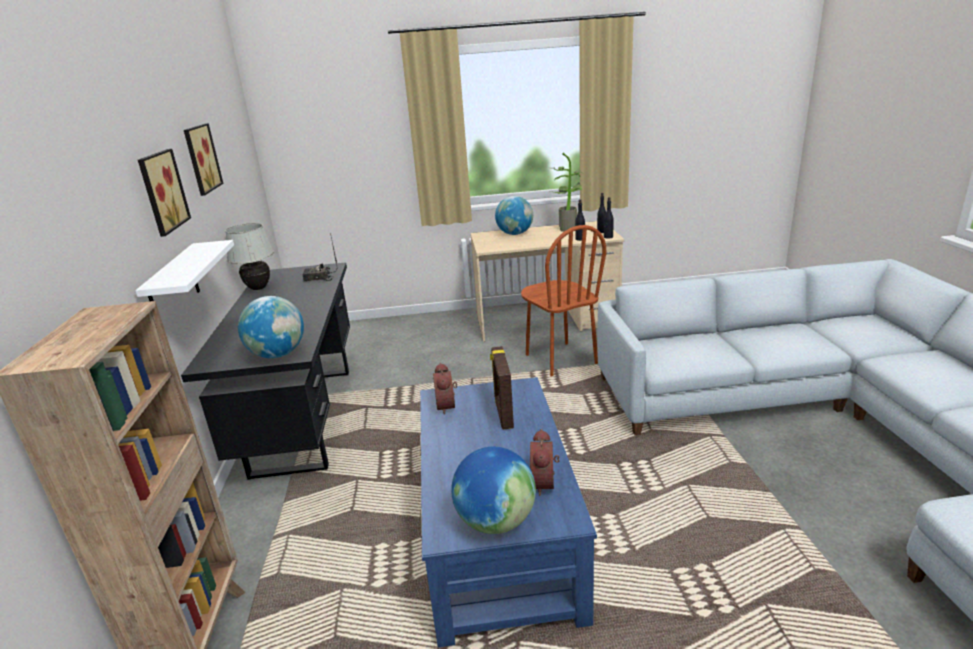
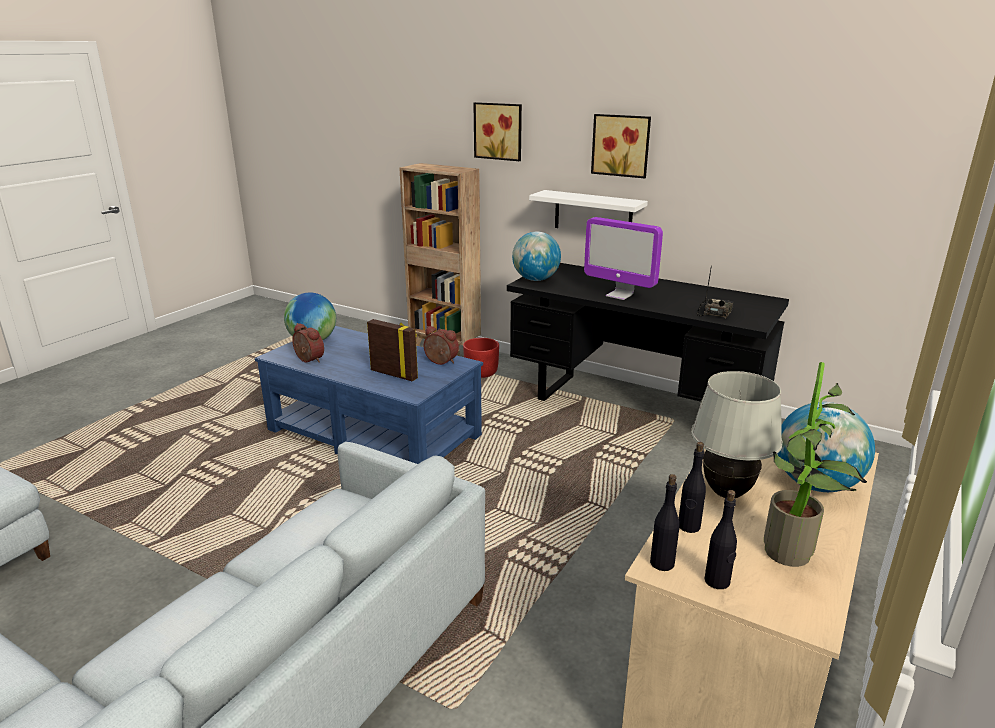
camera: 125 degrees right, 0 degrees up
picture [184,123,223,196] -> picture moved to [473,102,522,161]
white table lamp [225,223,274,290] -> white table lamp moved to [691,371,782,498]
brown chair [521,225,606,377] -> none
none -> red planter [463,338,499,378]
none -> monitor [584,217,663,300]

